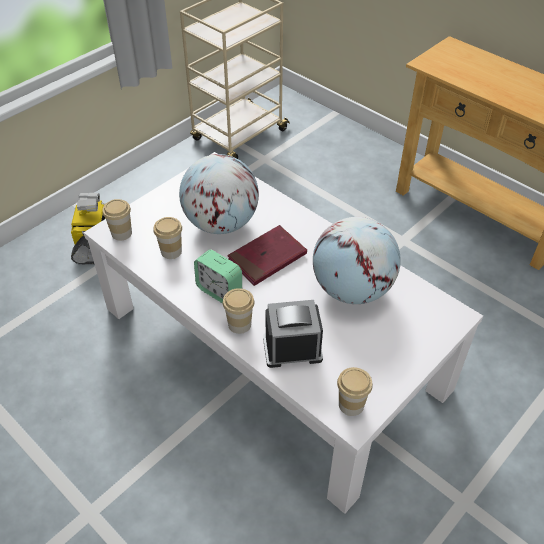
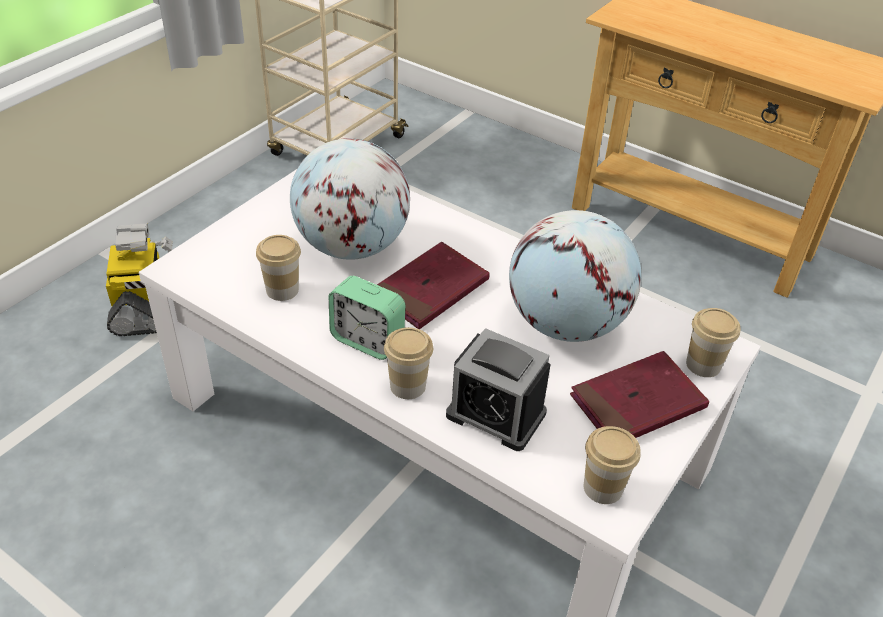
camera: 10 degrees left, 5 degrees down
cup [102,199,132,241] -> cup moved to [686,308,741,377]
alarm clock [263,300,323,368] -> alarm clock turned 135 degrees counterclockwise [446,328,551,451]
none -> red book [570,351,709,438]

